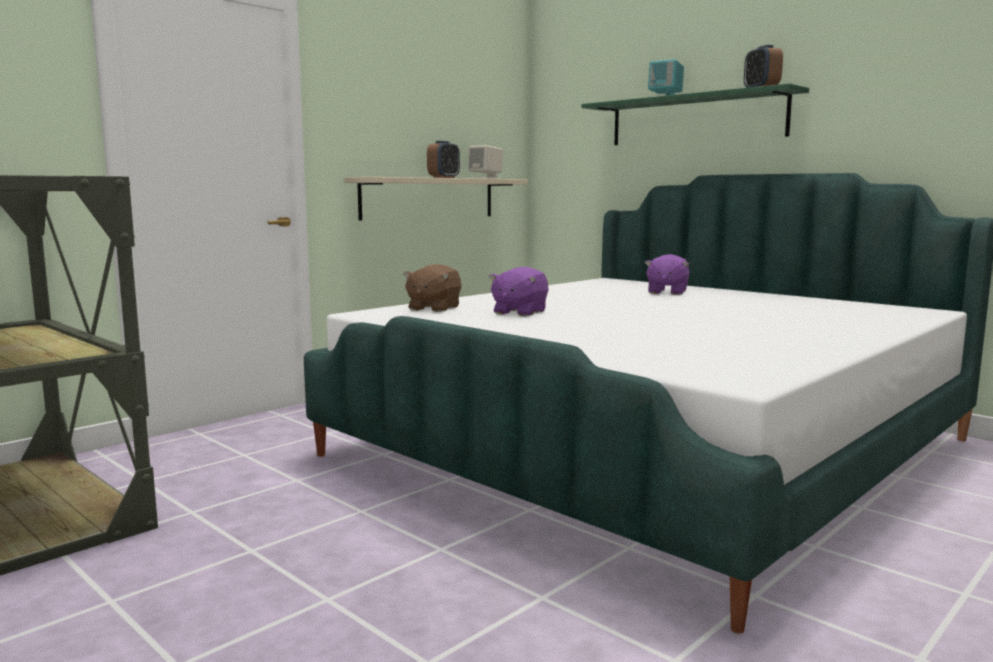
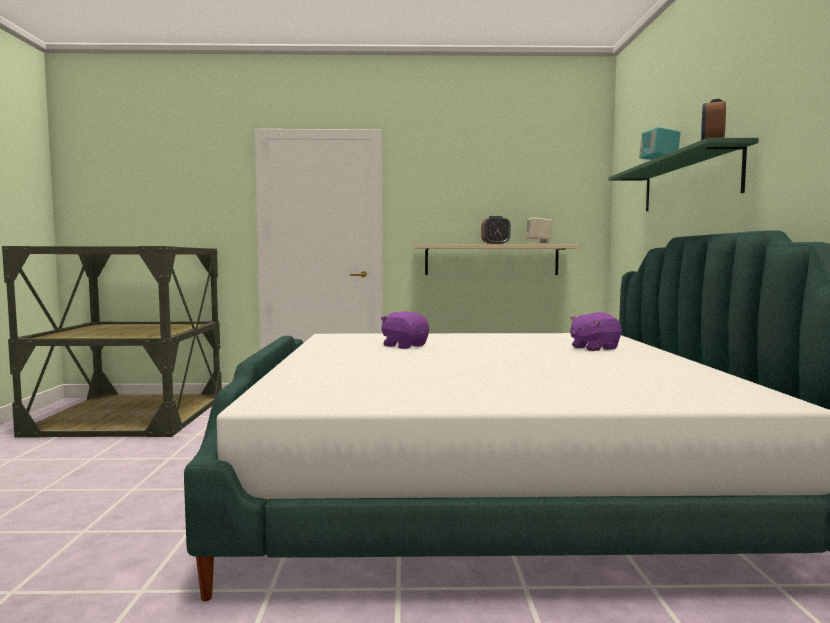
camera: 45 degrees right, 5 degrees down
brown plush toy [403,264,462,312] -> none
purple plush toy [489,267,549,316] -> purple plush toy turned 60 degrees clockwise [381,311,429,349]

